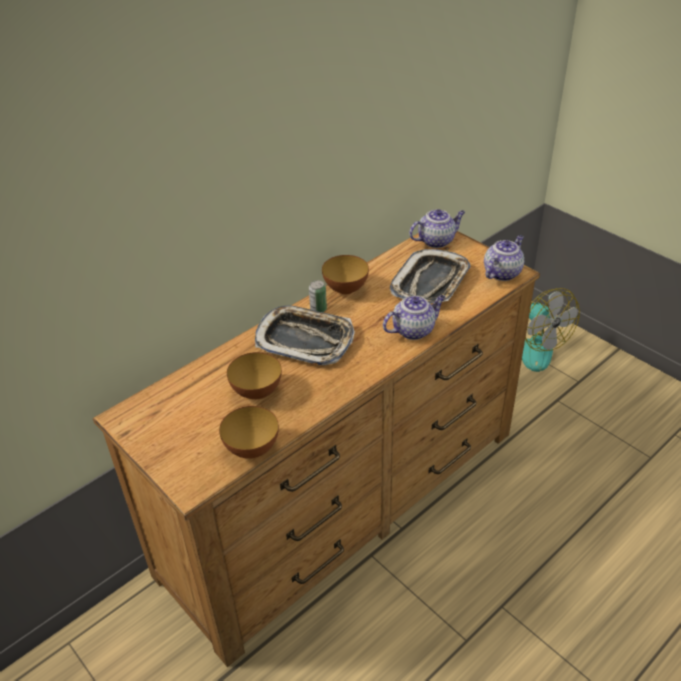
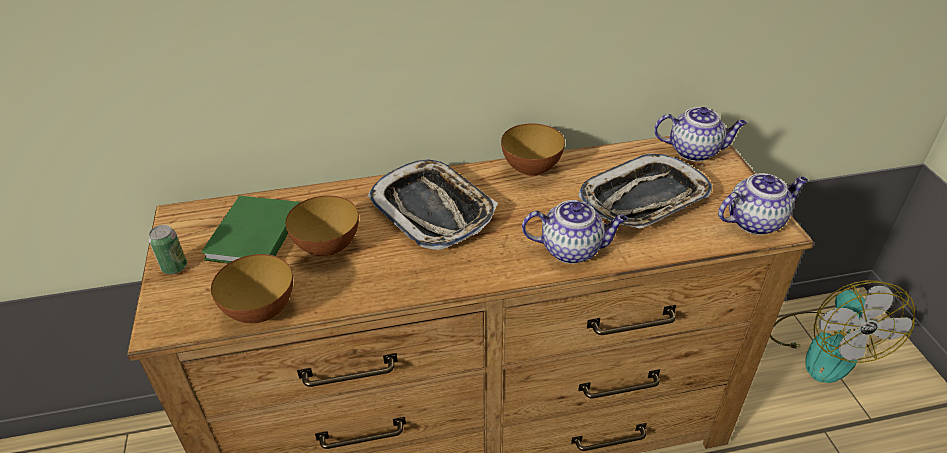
camera: 30 degrees right, 0 degrees up
can [309,280,327,312] -> can moved to [149,225,187,274]
none -> green book [201,196,300,264]

